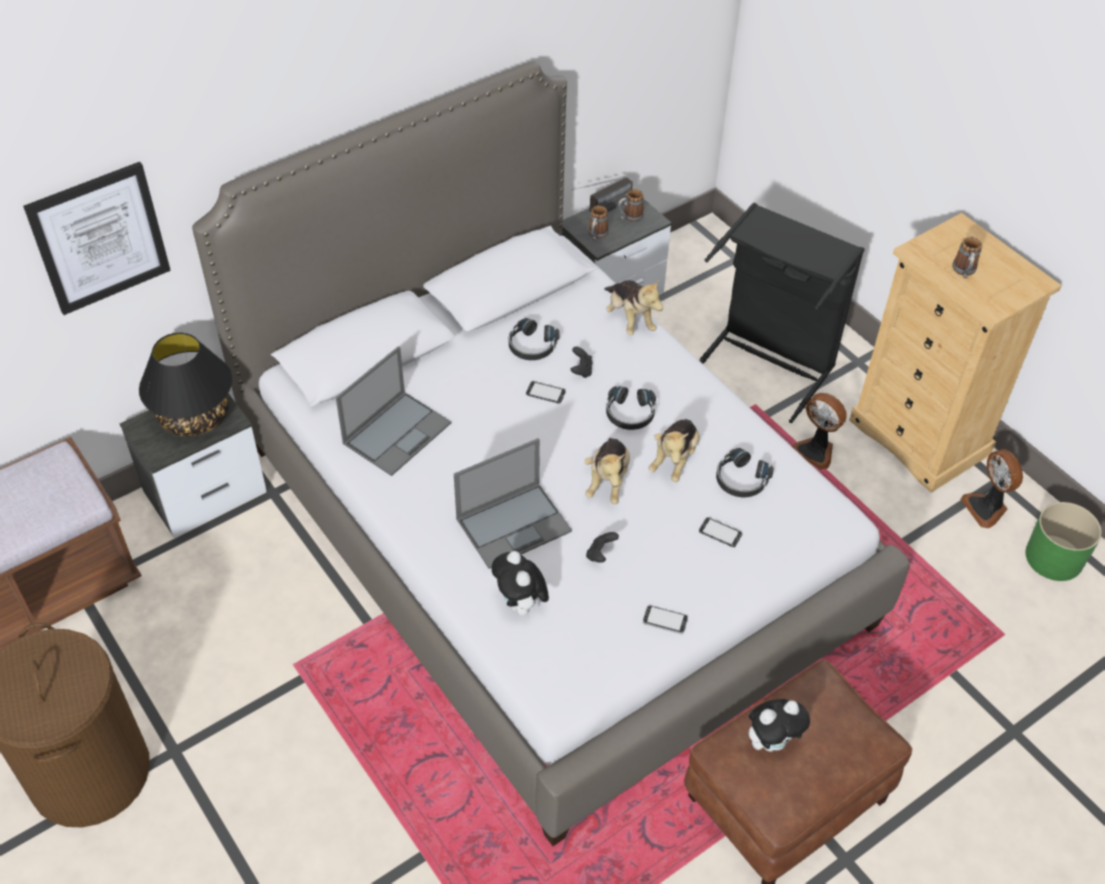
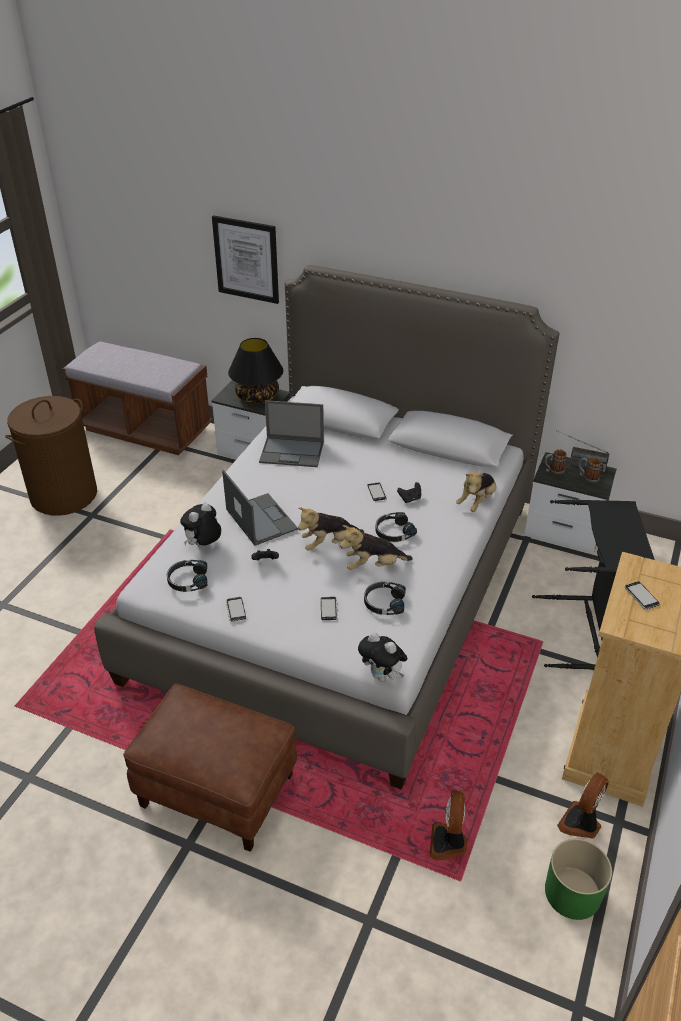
camera: 60 degrees right, 10 degrees down
laptop [454,438,572,569] -> laptop turned 150 degrees counterclockwise [222,470,298,546]
black headphones [509,318,560,360] -> black headphones moved to [167,560,207,592]
plush toy [749,699,810,752] -> plush toy moved to [358,632,408,681]
fan [792,393,847,470] -> fan moved to [429,790,467,861]
mug [952,237,982,278] -> phone [624,581,660,609]

